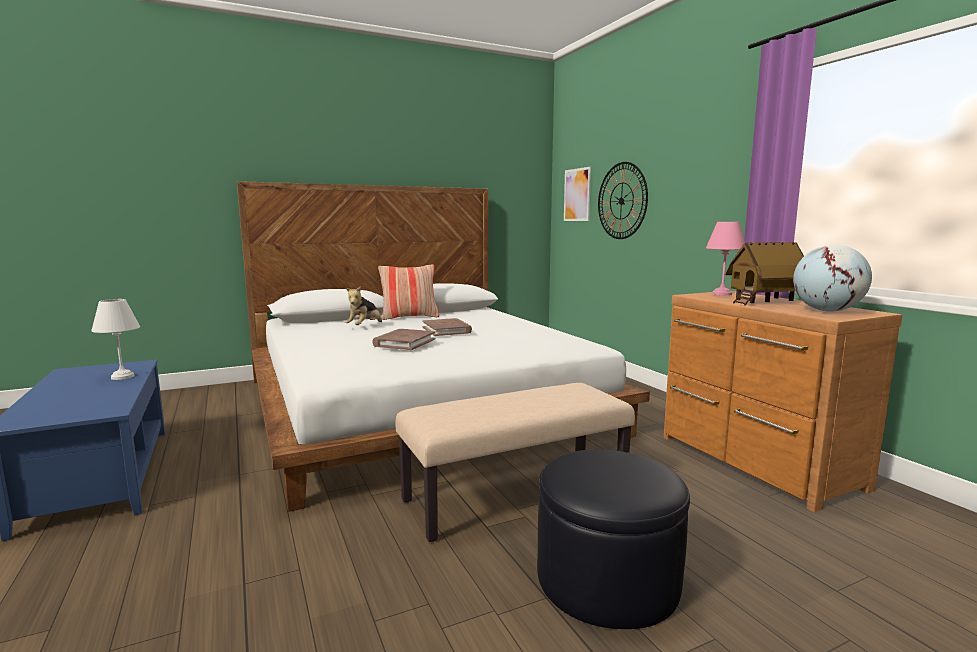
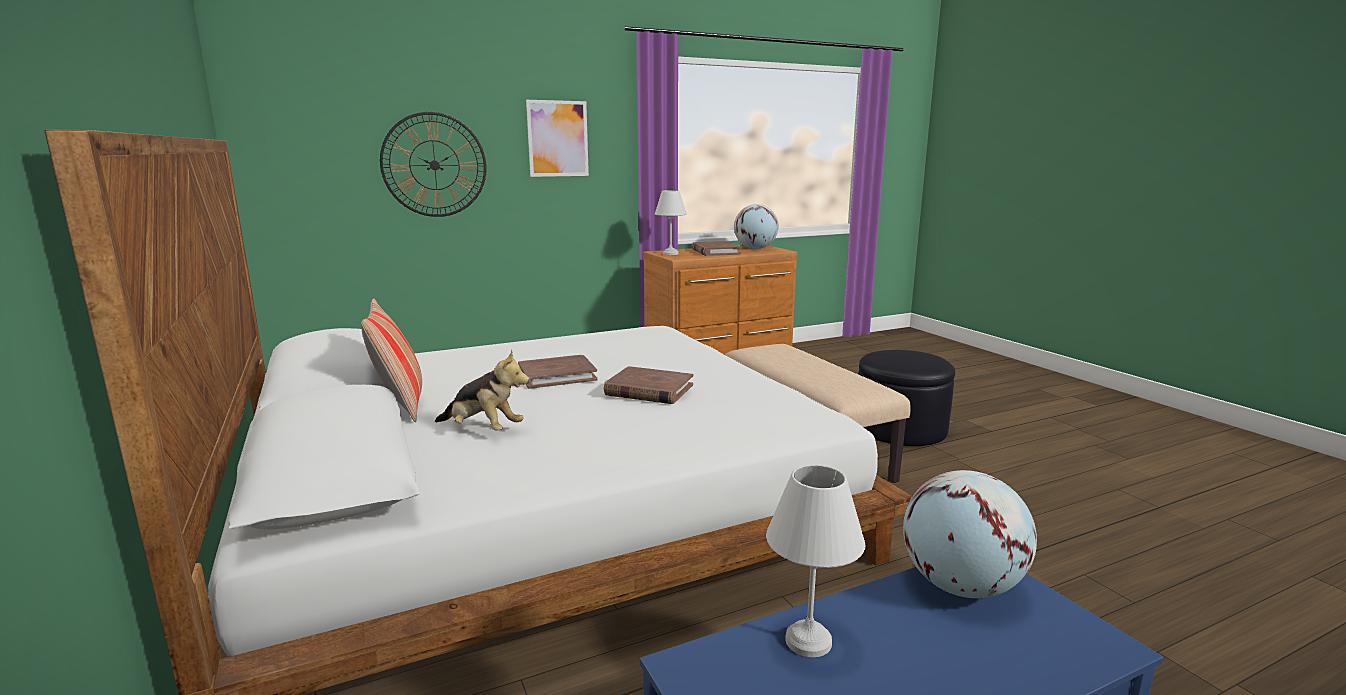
camera: 90 degrees left, 5 degrees up
picture [564,167,591,221] -> picture moved to [526,100,589,177]
pink table lamp [706,222,745,296] -> white table lamp [655,190,687,255]
toy house [725,242,804,306] -> brown book [691,241,742,256]
none -> globe [903,470,1037,598]

